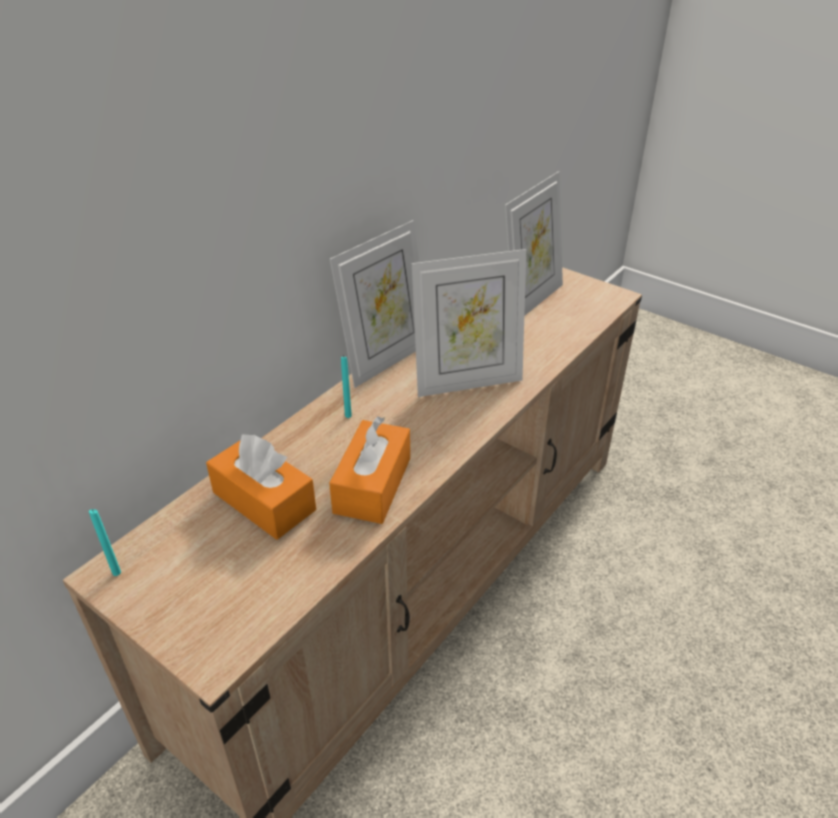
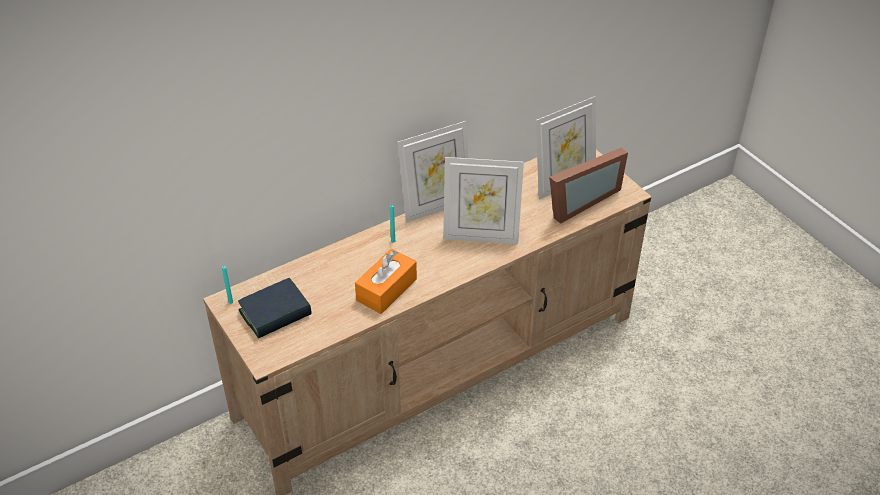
camera: 20 degrees right, 5 degrees up
orange tissue box [206,434,316,540] -> none
none -> book [238,278,312,338]
none -> picture frame [549,148,628,224]

